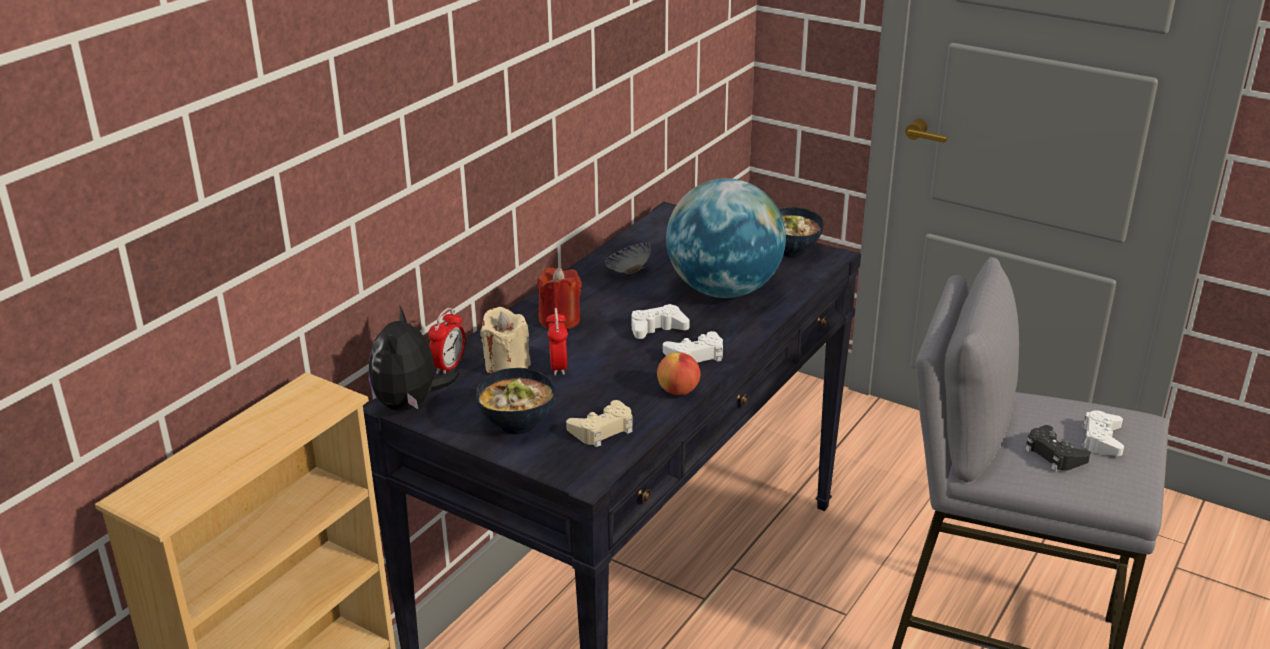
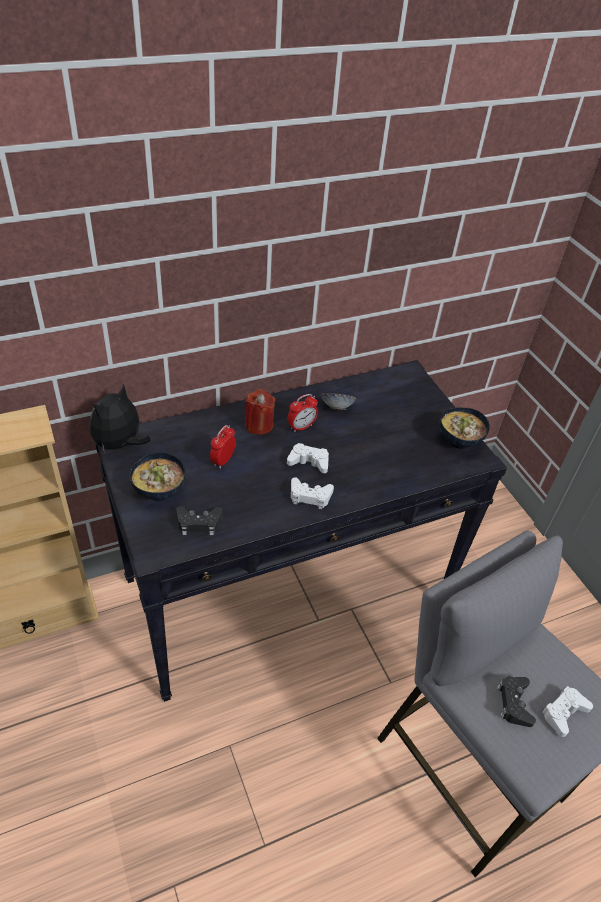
camera: 30 degrees right, 15 degrees up
alarm clock [428,308,465,374] -> alarm clock moved to [287,394,318,433]
beige candle [480,307,531,374] -> none
beige game controller [566,400,633,447] -> black game controller [176,506,222,535]
apple [657,352,700,395] -> none
globe [666,178,786,298] -> none

